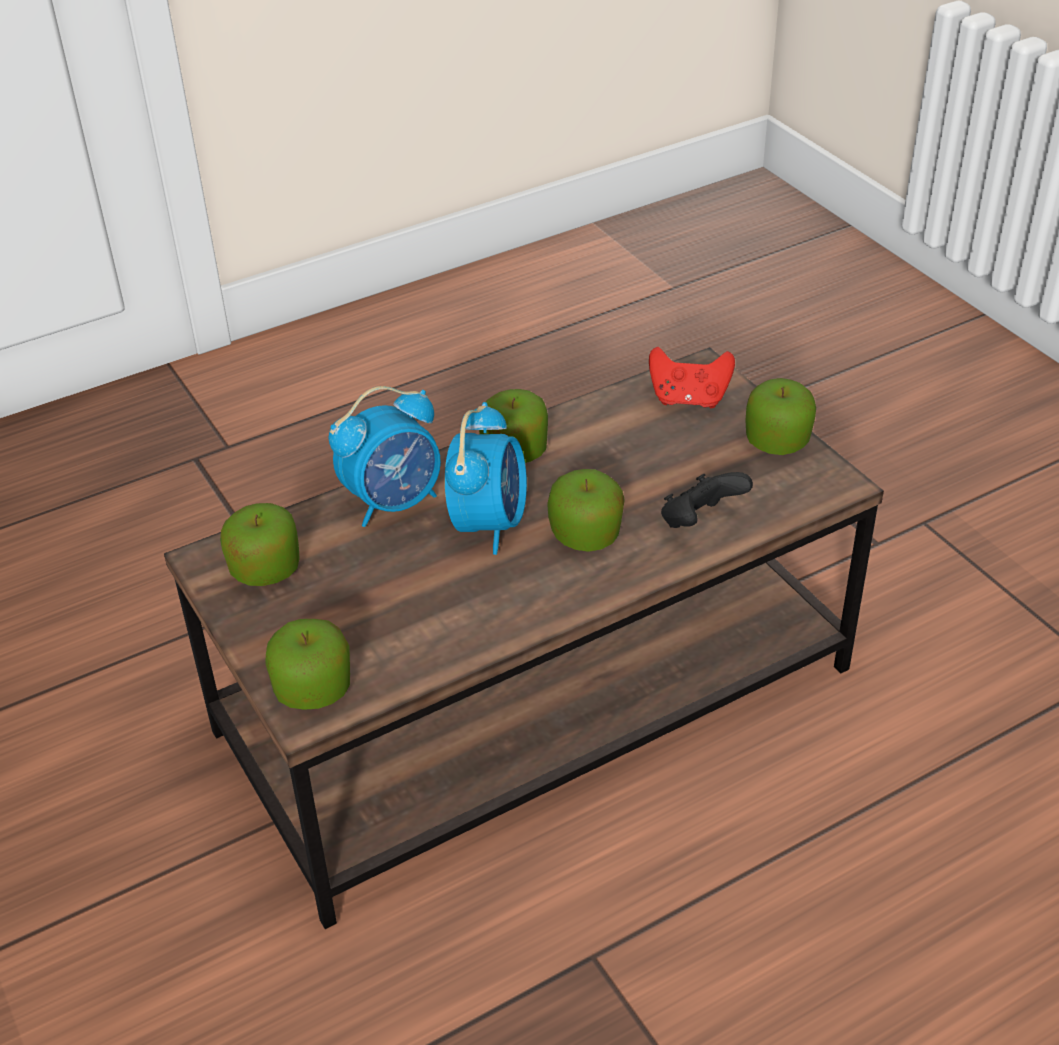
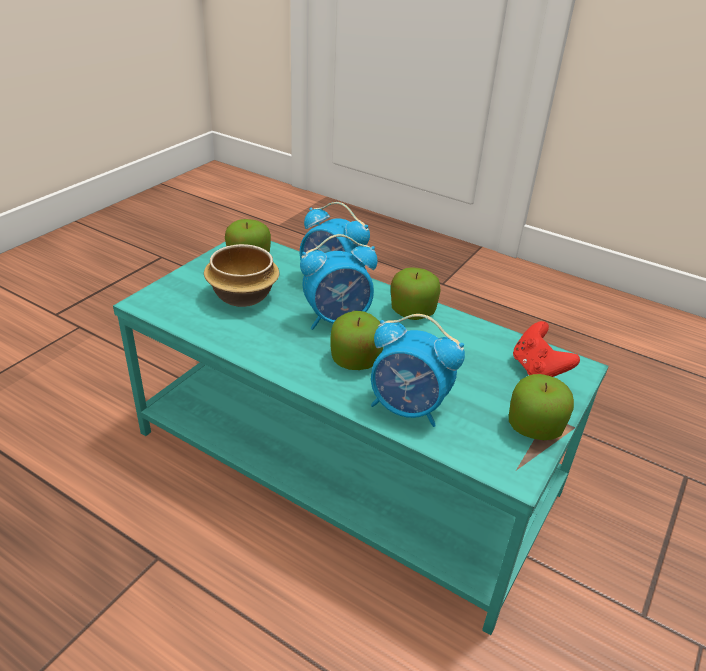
camera: 60 degrees right, 5 degrees down
brown coffee table [164,347,884,929] -> turquoise coffee table [113,241,609,635]
apple [265,619,350,710] -> none
black game controller [661,472,753,528] -> alarm clock [371,314,465,427]
none -> bowl [204,244,279,307]

